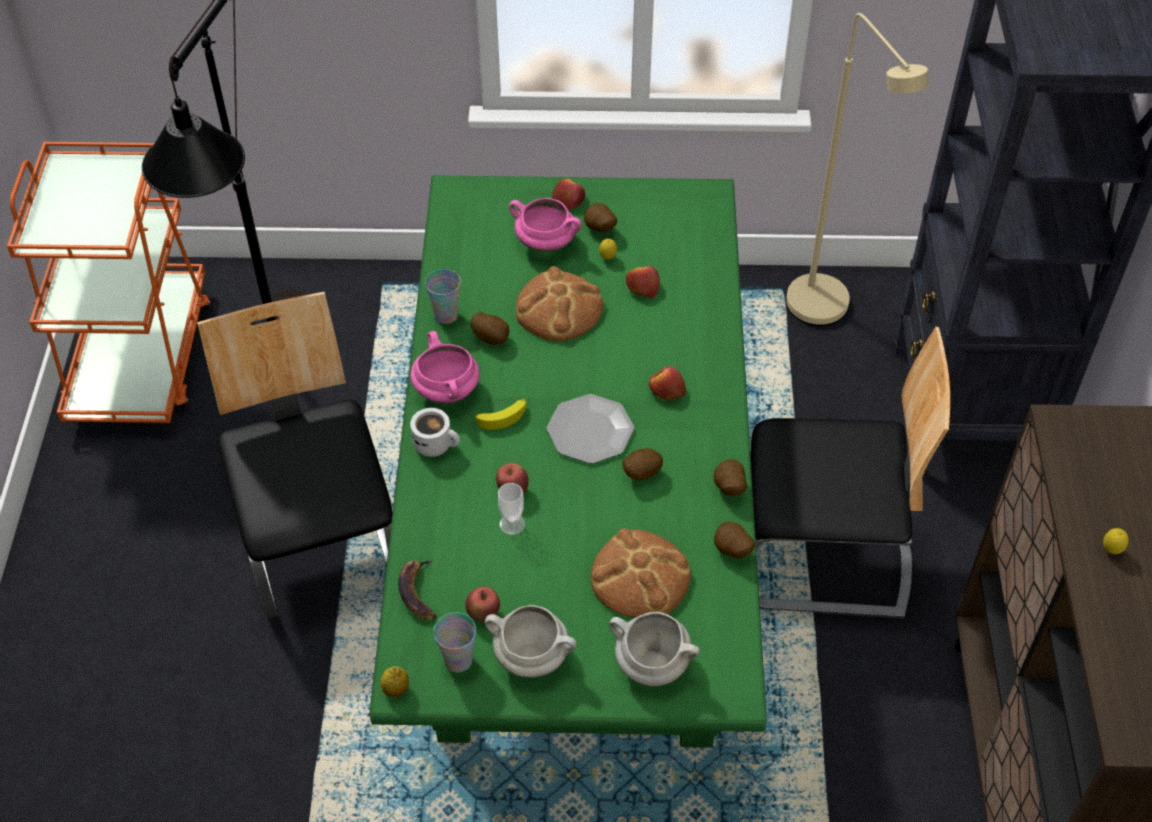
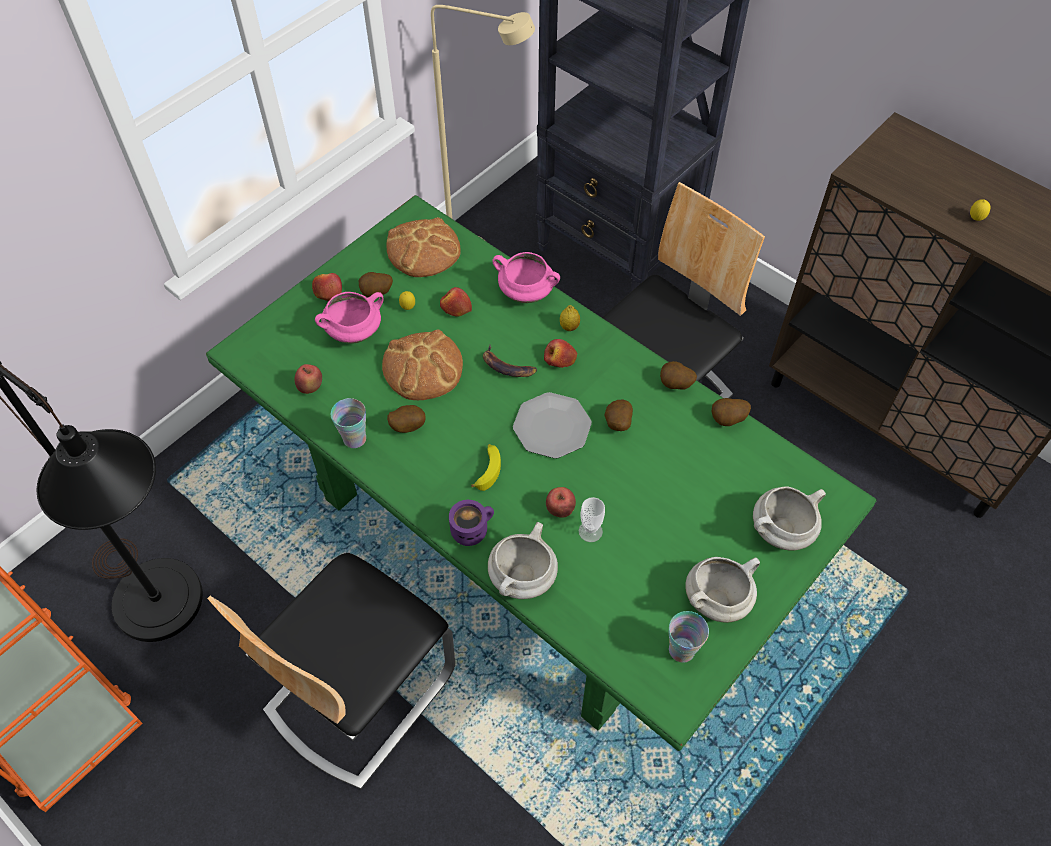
camera: 50 degrees left, 5 degrees up
chair [197,292,392,618] -> chair turned 75 degrees counterclockwise [207,553,455,789]
lemon [381,666,409,698] -> lemon moved to [560,305,580,331]
banana [398,559,437,620] -> banana moved to [483,345,537,377]
pink cooking pot [410,331,480,404] -> pink cooking pot moved to [493,252,560,303]
white mug [410,408,460,457] -> purple mug [449,500,494,546]
apple [465,586,500,622] -> apple moved to [294,364,322,394]
bread [591,528,691,618] -> bread moved to [386,218,461,277]
none -> white cooking pot [488,522,558,599]

